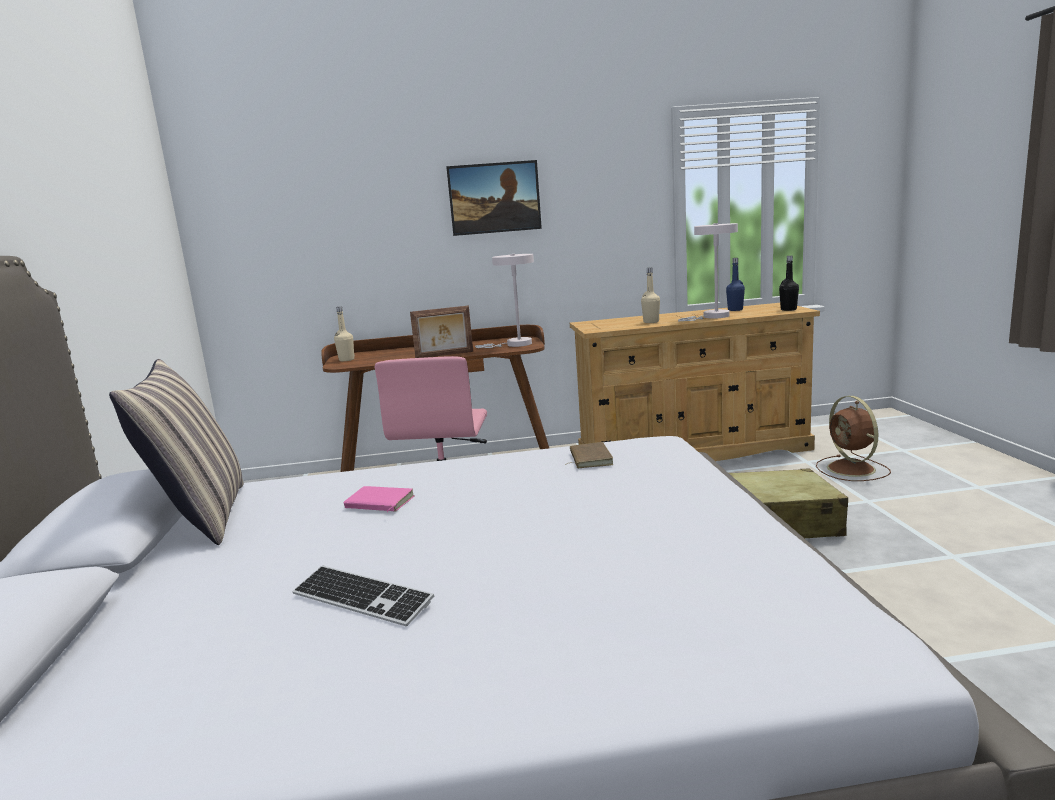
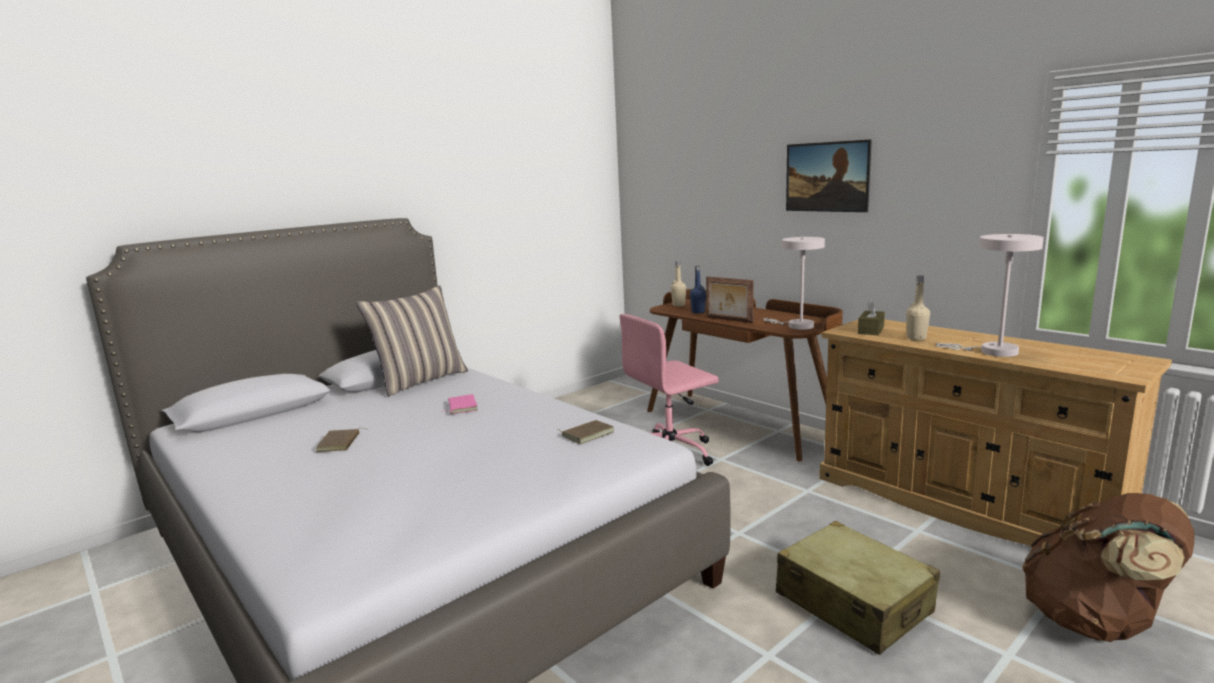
camera: 55 degrees right, 0 degrees up
keyboard [292,566,434,626] -> brown book [316,428,368,452]
blue bottle [726,258,745,311] -> blue bottle moved to [690,266,706,313]
black bottle [779,256,799,311] -> none
brown fan [816,396,891,481] -> brown backpack [1022,493,1195,642]
none -> brown tissue box [858,300,885,335]

